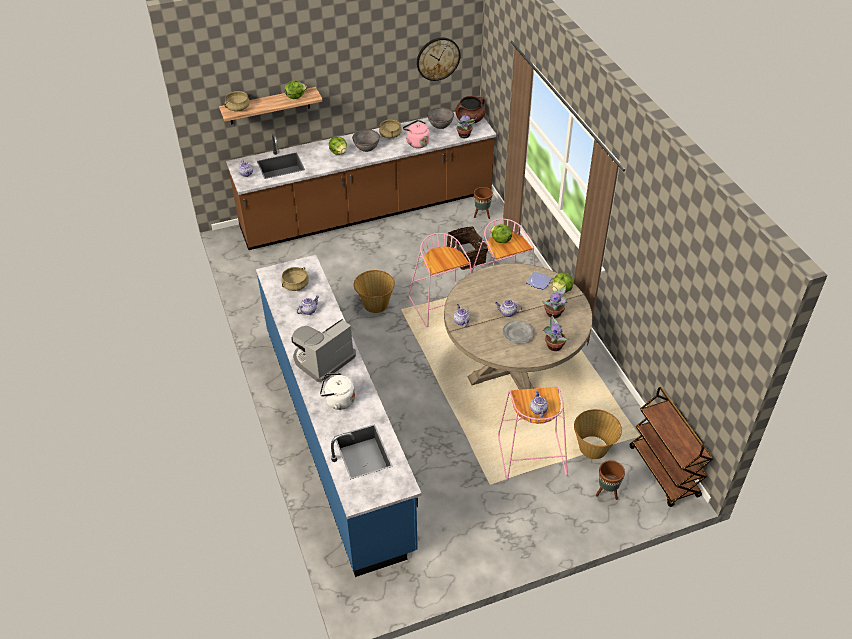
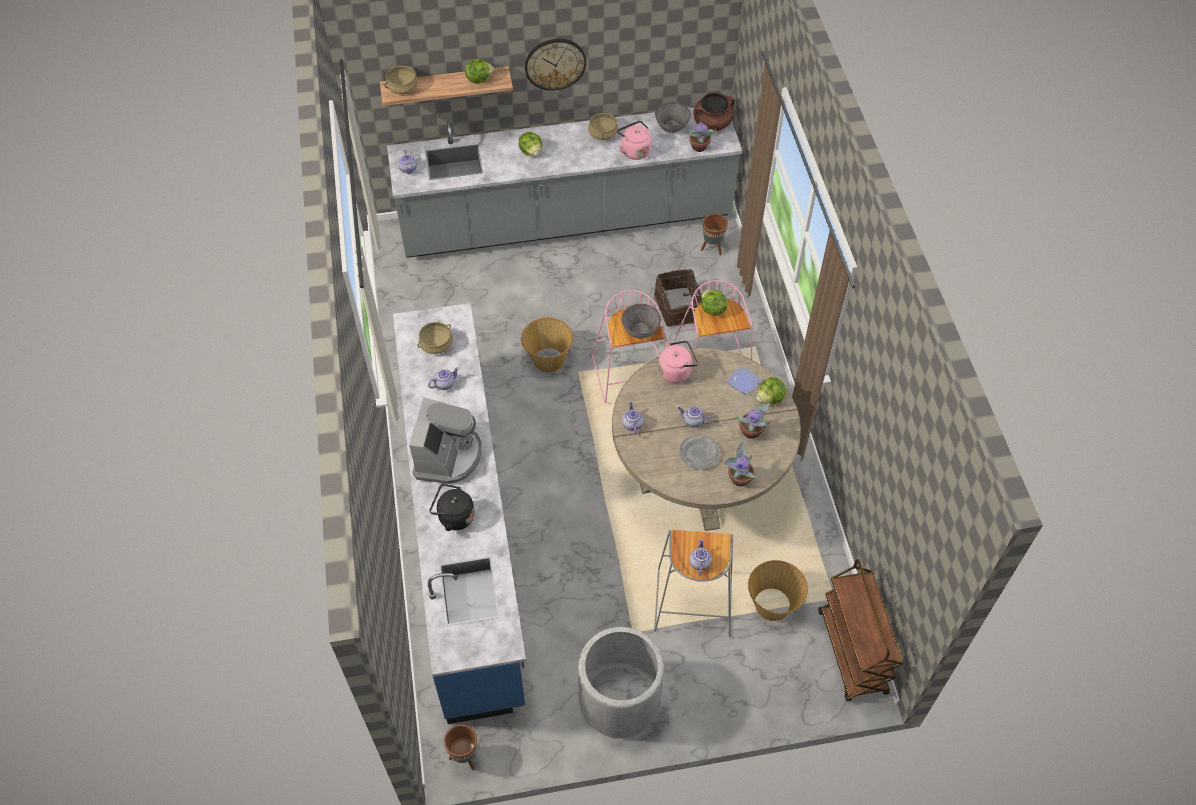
camera: 10 degrees right, 10 degrees up
brown counter [226,112,497,250] -> grey counter [387,107,742,258]
coffee machine [292,319,356,382] -> coffee machine turned 135 degrees clockwise [409,397,482,484]
white kettle [320,373,355,410] -> black kettle [430,484,475,531]
grey bowl [352,129,380,152] -> grey bowl moved to [621,304,661,338]
wall clock [417,38,460,81] -> wall clock moved to [525,39,586,91]
pink stool [498,386,568,481] -> grey stool [654,530,733,638]
brown planter [596,460,625,500] -> brown planter moved to [444,724,477,770]
none -> grey planter [578,627,665,738]
none -> pink kettle [658,340,698,383]

